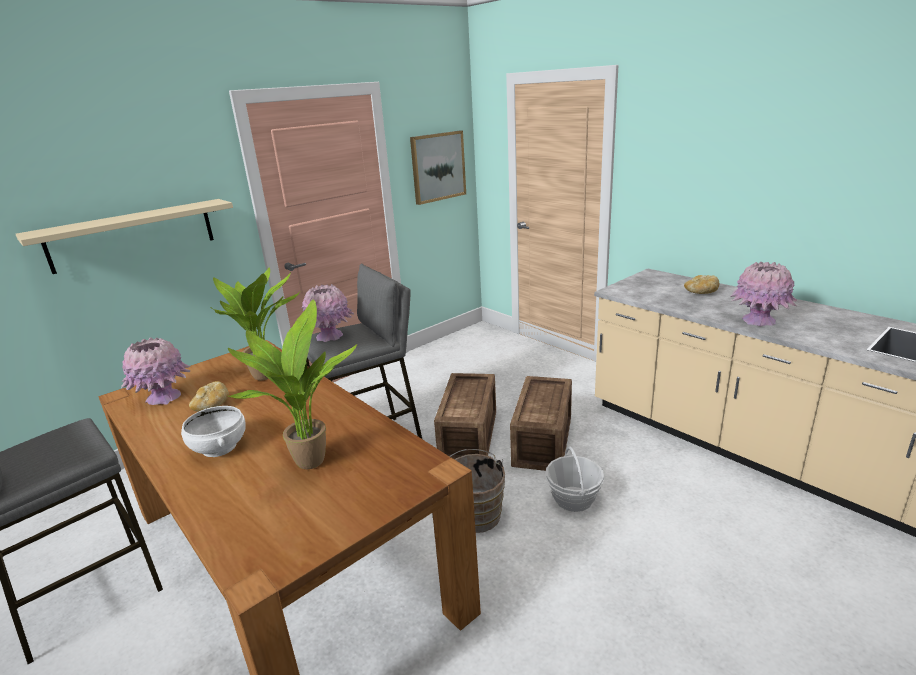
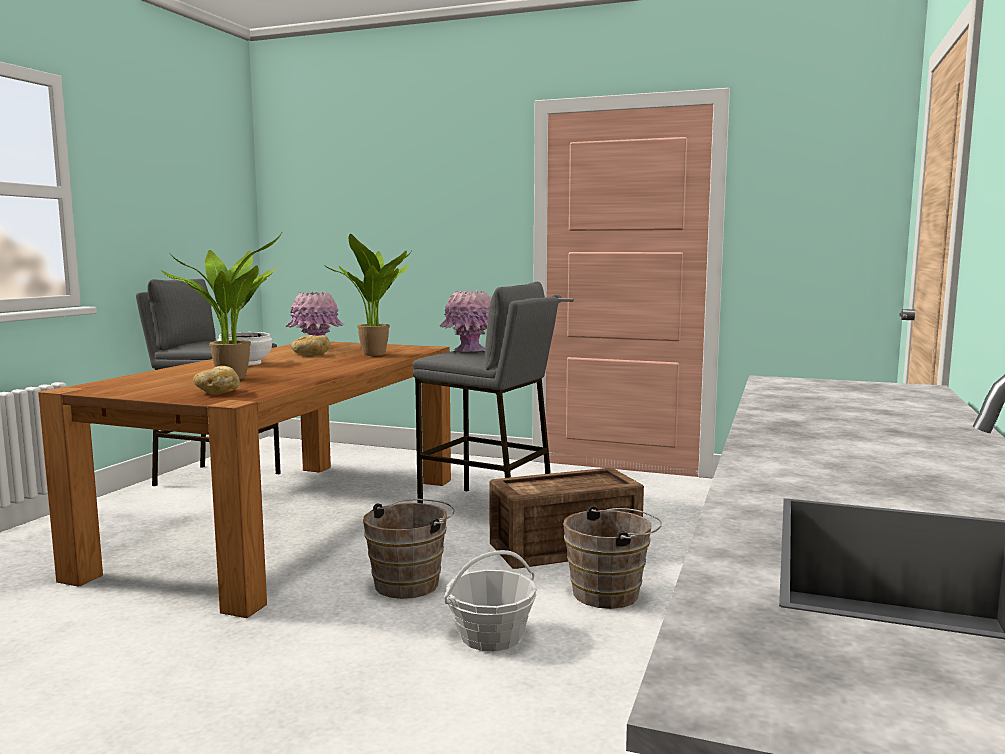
camera: 60 degrees right, 15 degrees down
beige shelf [16,199,233,274] -> none
picture [410,131,466,205] -> none
crate [510,376,572,471] -> brown bucket [563,506,662,609]
bread [684,275,720,294] -> bread moved to [193,366,240,394]
pink vase [730,262,797,326] -> none

